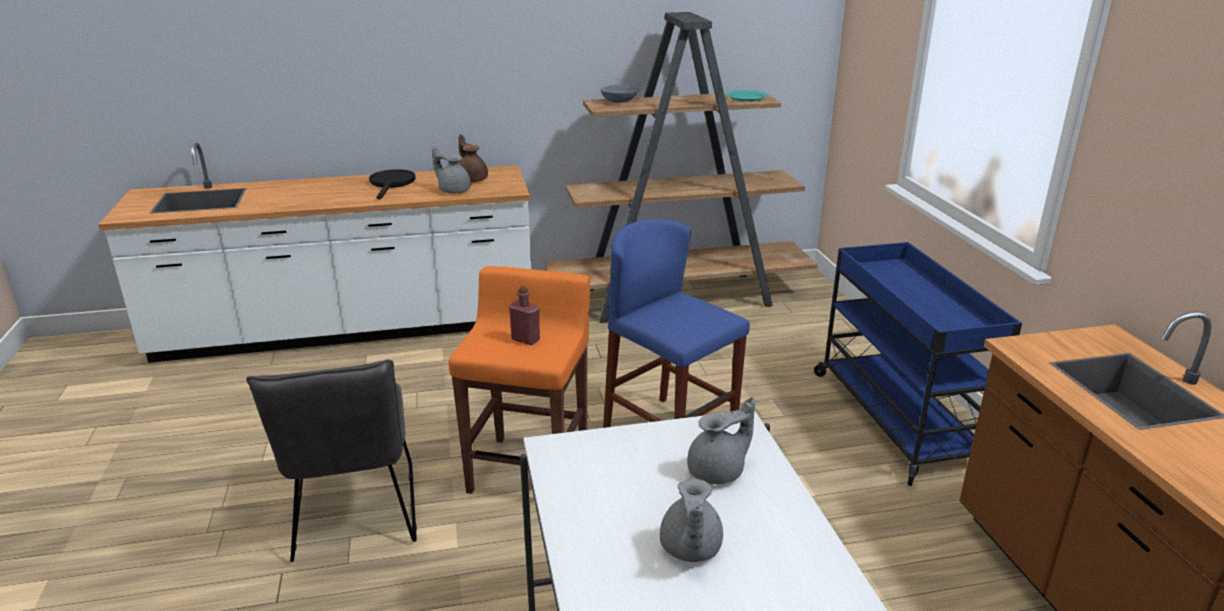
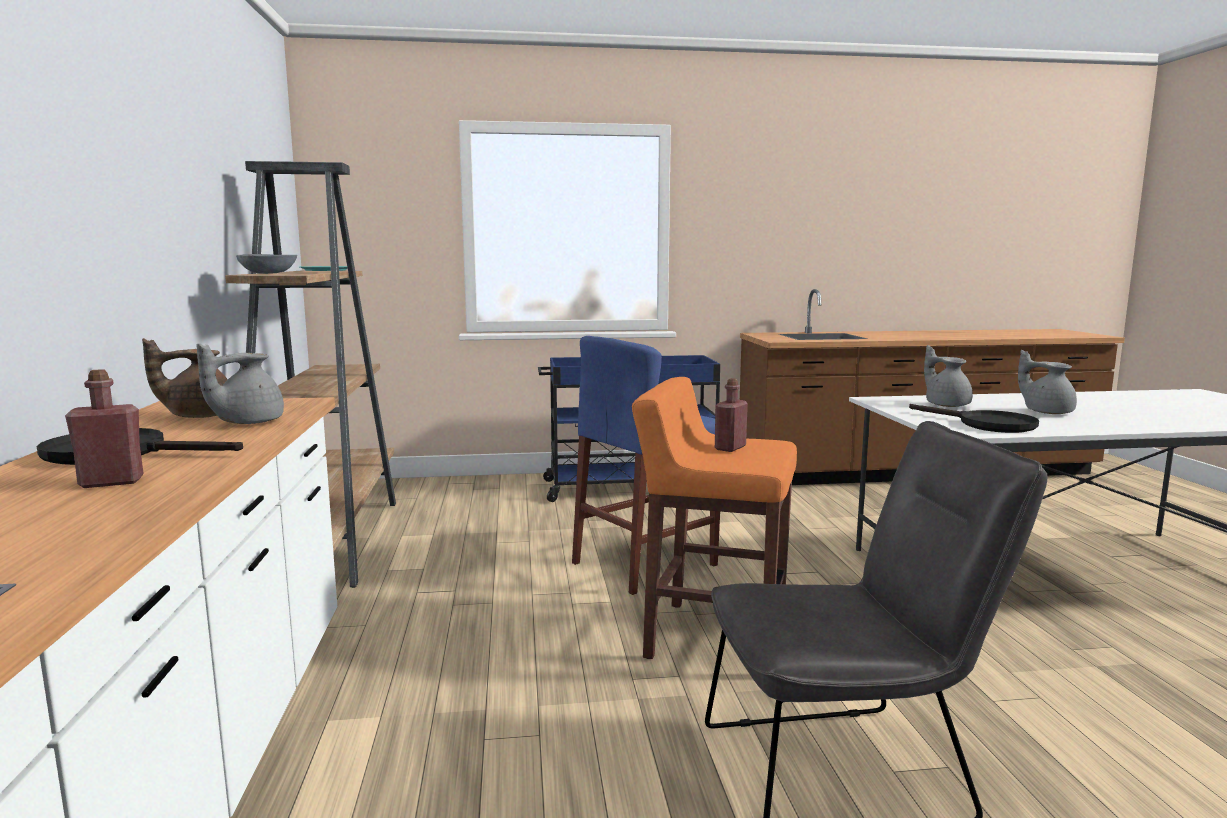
camera: 85 degrees left, 15 degrees down
grey teapot [660,478,723,562] -> grey teapot turned 135 degrees counterclockwise [1018,350,1077,414]
none -> red bottle [65,369,144,488]
none -> black frying pan [909,404,1039,433]

